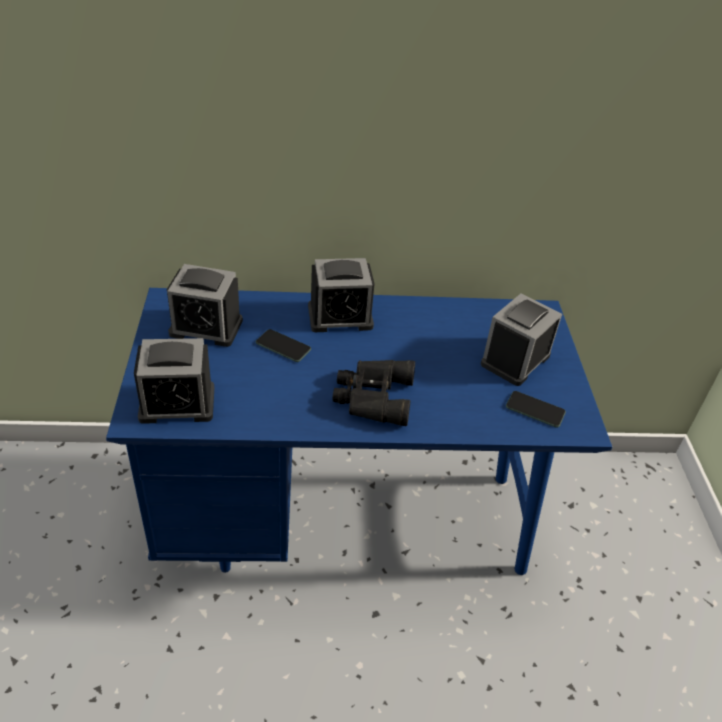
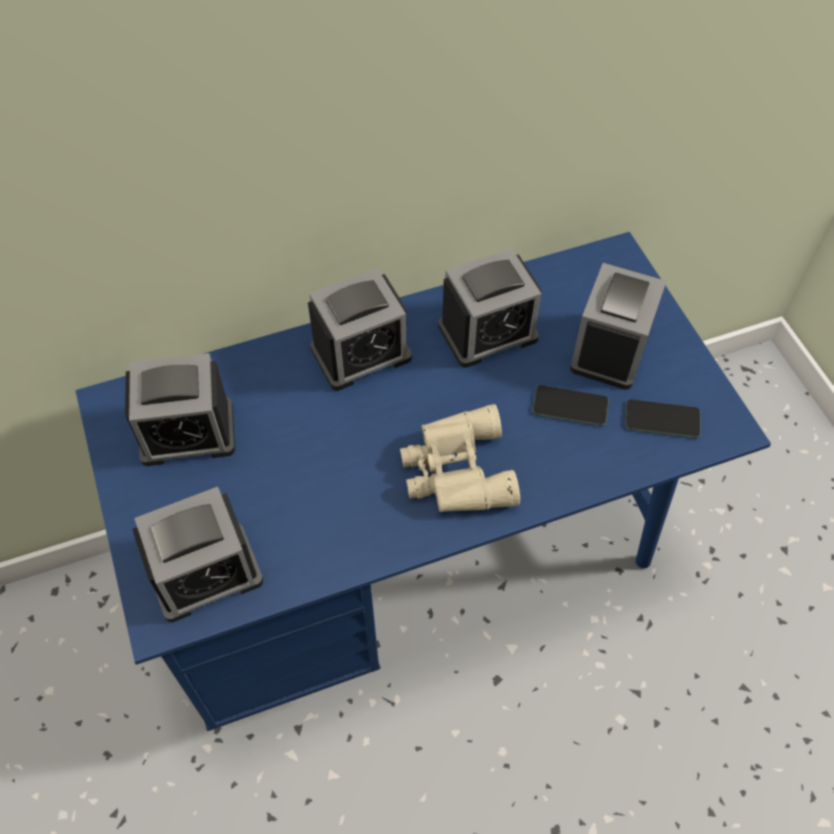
camera: 15 degrees left, 15 degrees up
phone [256,329,311,362] -> phone moved to [532,385,609,426]
black binoculars [332,360,415,426] -> beige binoculars [400,404,520,512]
none -> alarm clock [438,248,541,368]

